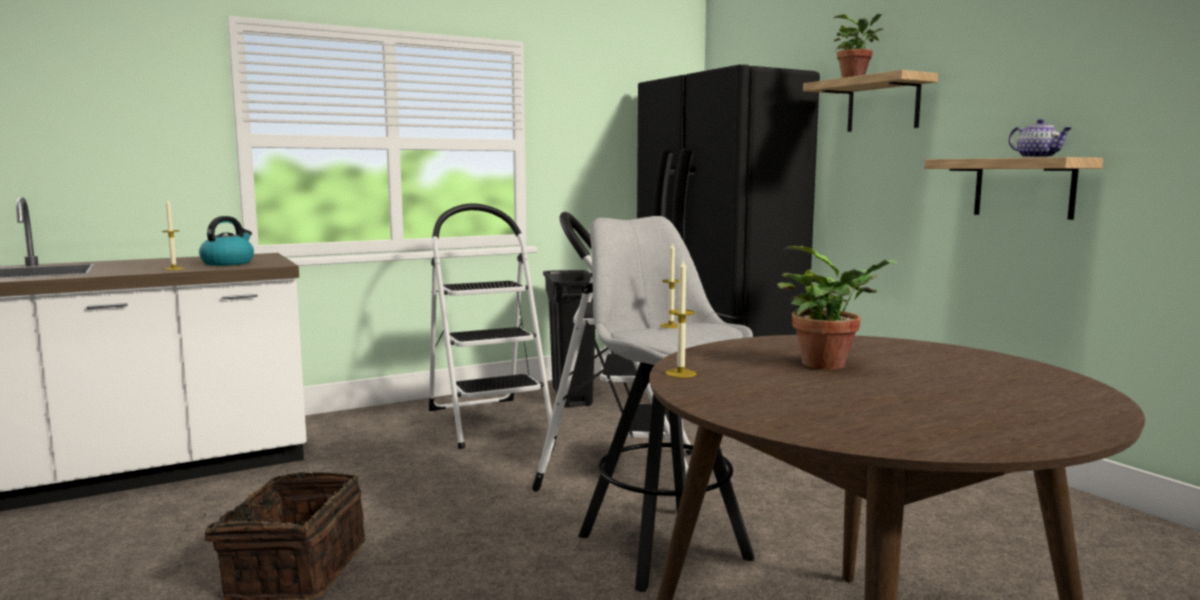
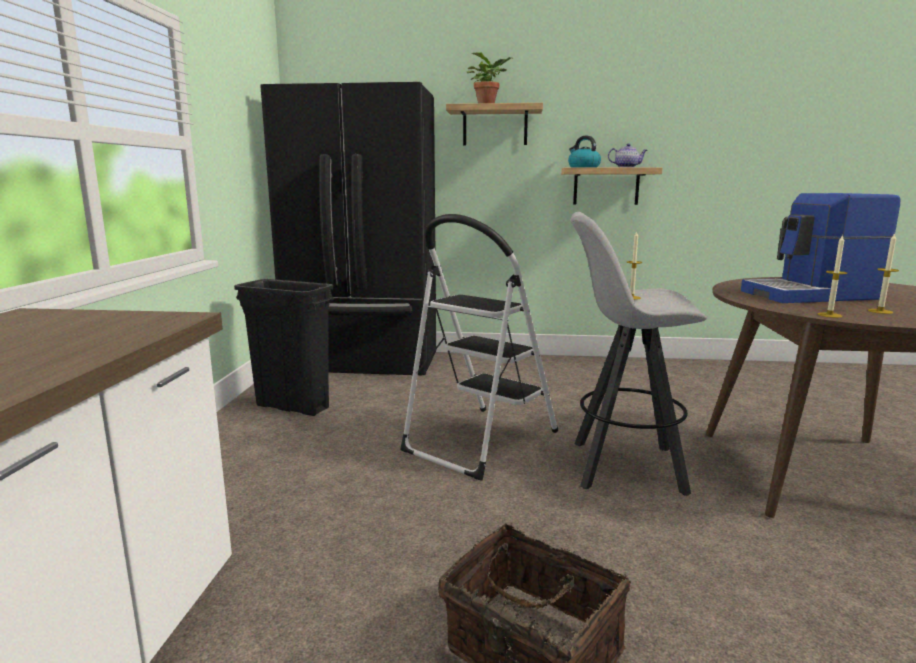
camera: 55 degrees left, 5 degrees up
candle [162,200,185,270] -> candle moved to [868,233,899,314]
kettle [199,216,254,266] -> kettle moved to [568,136,601,168]
step ladder [429,203,552,449] -> none
potted plant [777,246,898,370] -> coffee machine [741,193,900,303]

